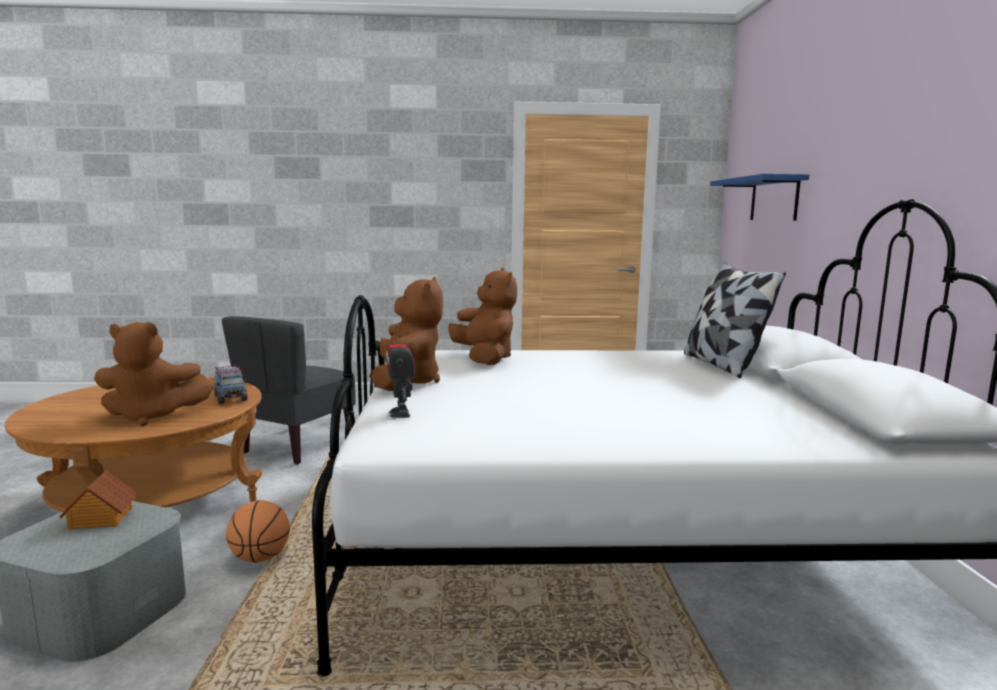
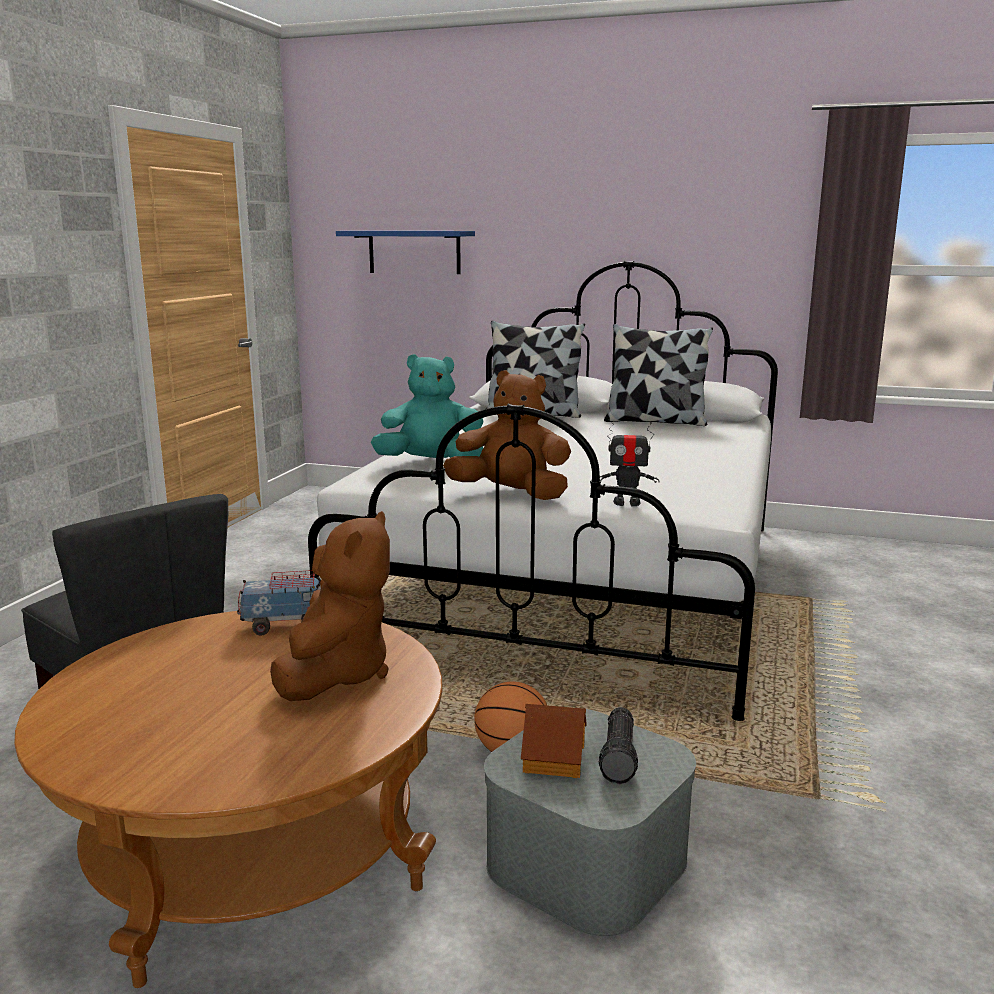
camera: 70 degrees left, 5 degrees up
brown plush toy [448,268,517,365] -> turquoise plush toy [371,354,483,458]
none -> flashlight [599,707,638,784]
none -> pillow [604,324,713,426]

